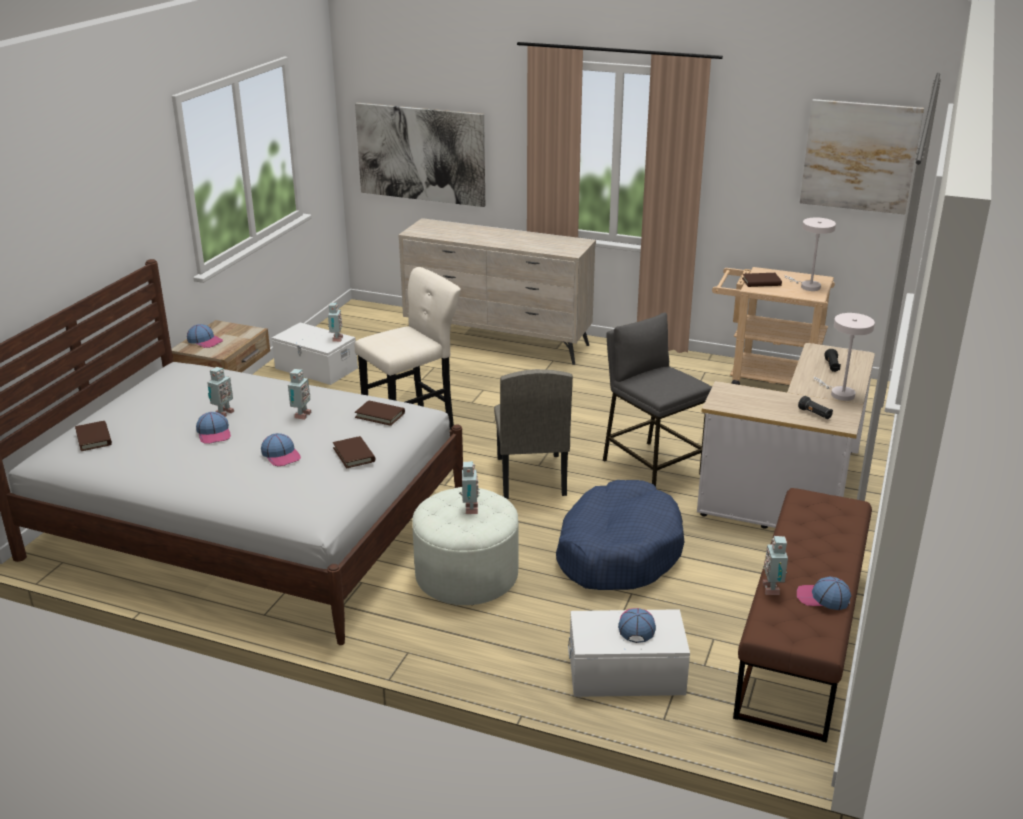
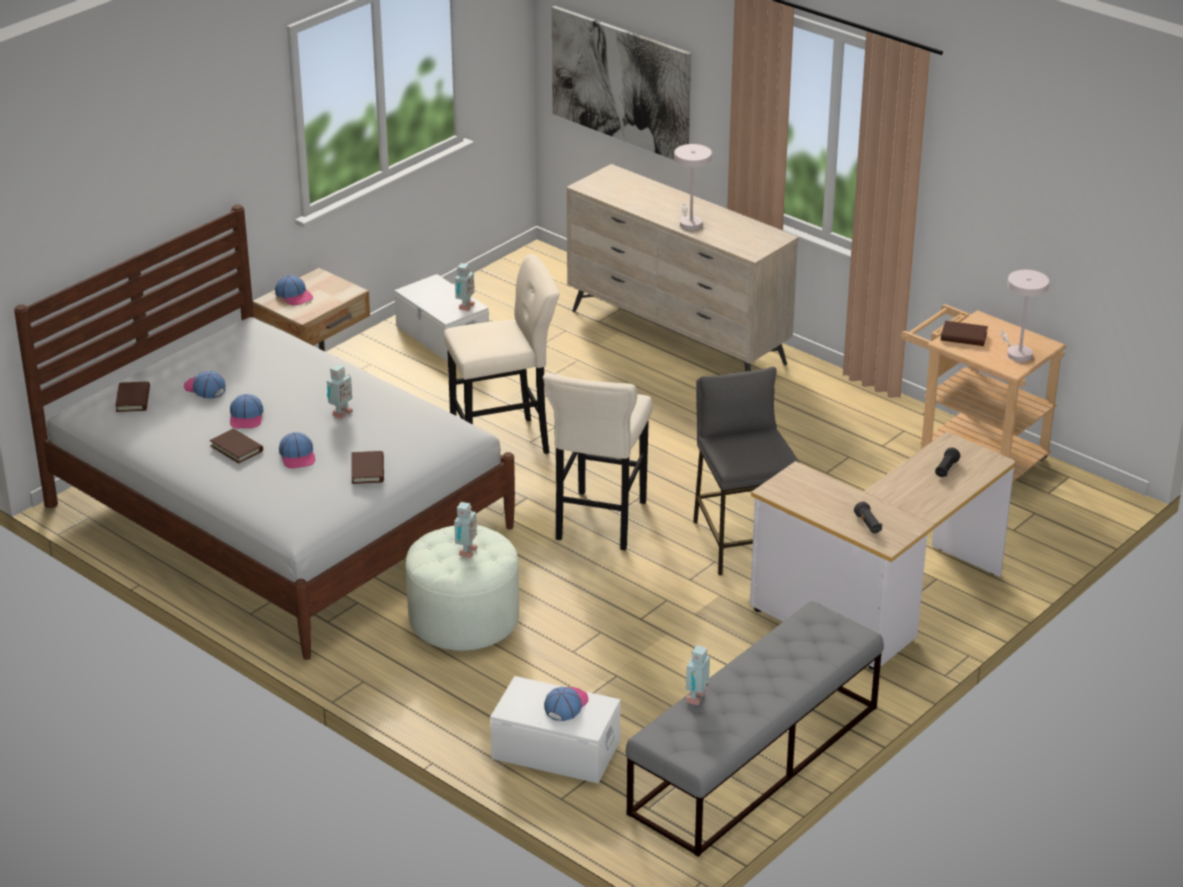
camera: 20 degrees right, 5 degrees up
toy robot [207,367,234,417] -> none
brown book [355,400,405,426] -> brown book moved to [210,428,263,464]
beige chair [494,369,573,499] -> beige stool [543,373,653,551]
blue dog bed [556,480,685,590] -> none
brown bench [733,488,872,743] -> grey bench [626,601,884,857]
cap [797,576,851,610] -> cap moved to [184,371,225,398]
picture [800,99,924,215] -> none
white table lamp [814,313,875,401] -> white table lamp moved to [674,144,712,230]

